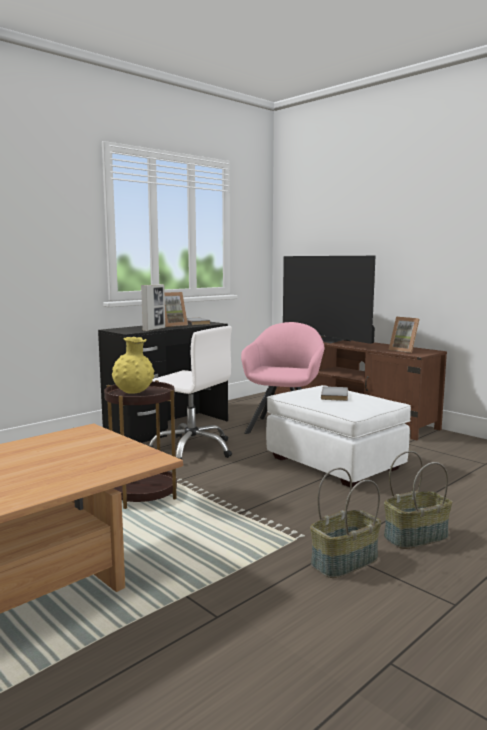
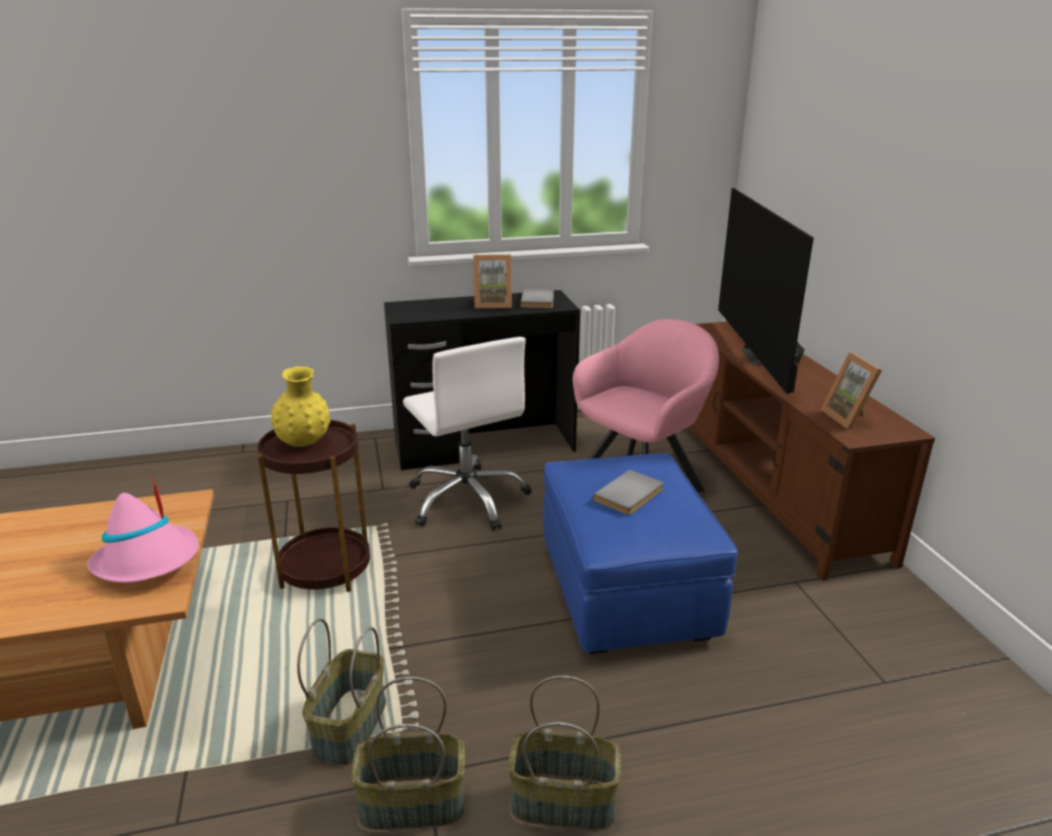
camera: 30 degrees right, 15 degrees up
picture frame [141,284,165,331] -> none
white ottoman [266,385,411,487] -> blue ottoman [543,453,738,654]
none -> pink hat [87,477,198,583]
none -> basket [297,618,386,765]

